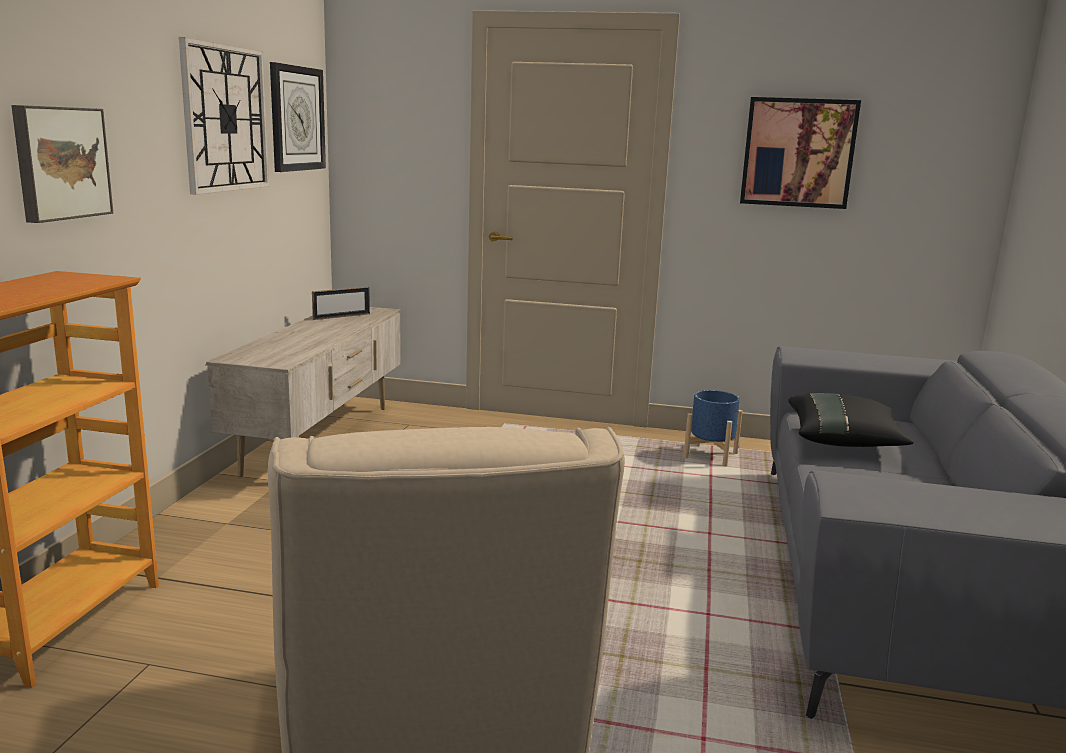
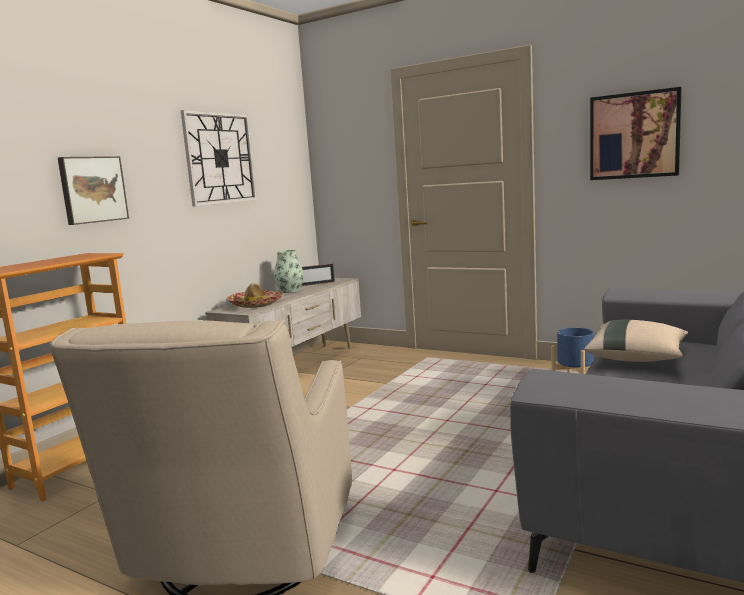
camera: 20 degrees right, 5 degrees down
wall clock [270,62,326,172] -> none
black pillow [788,393,914,447] -> beige pillow [584,320,688,362]
none -> hat [227,283,283,308]
none -> vase [274,250,304,293]

